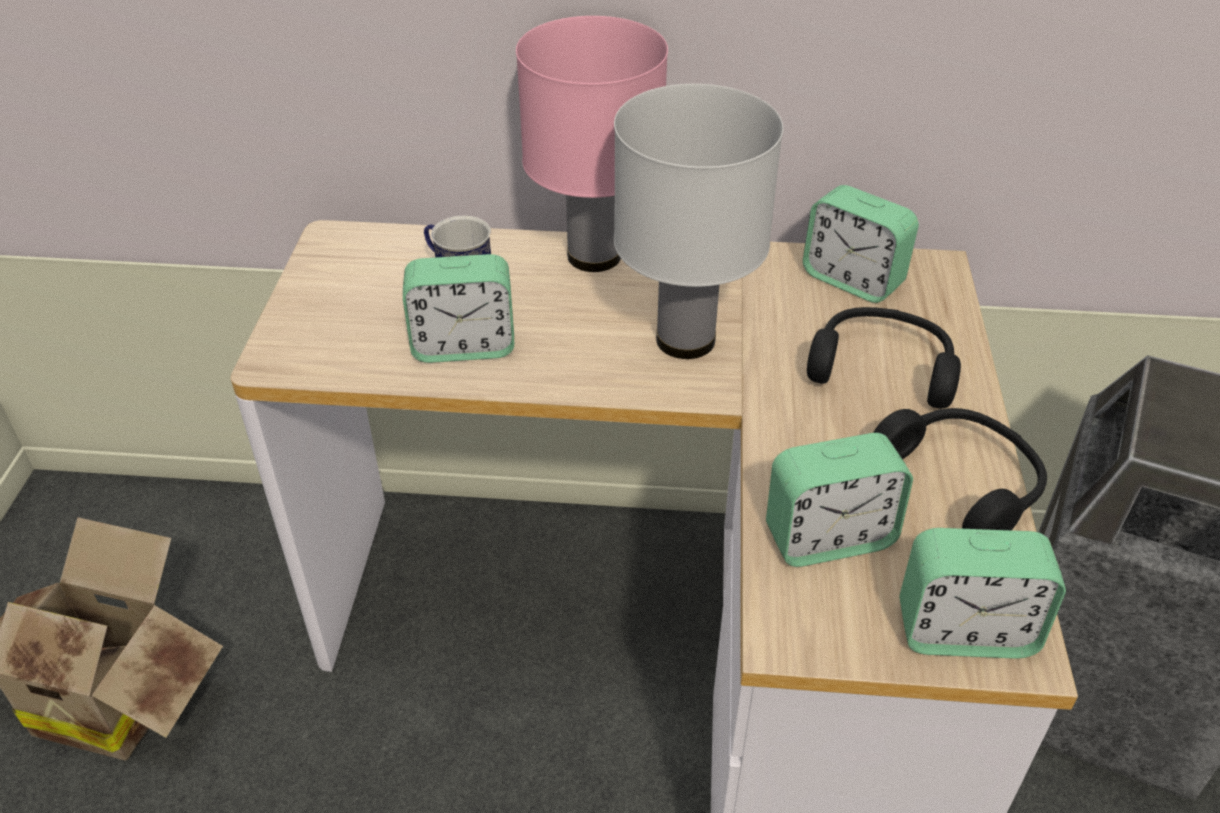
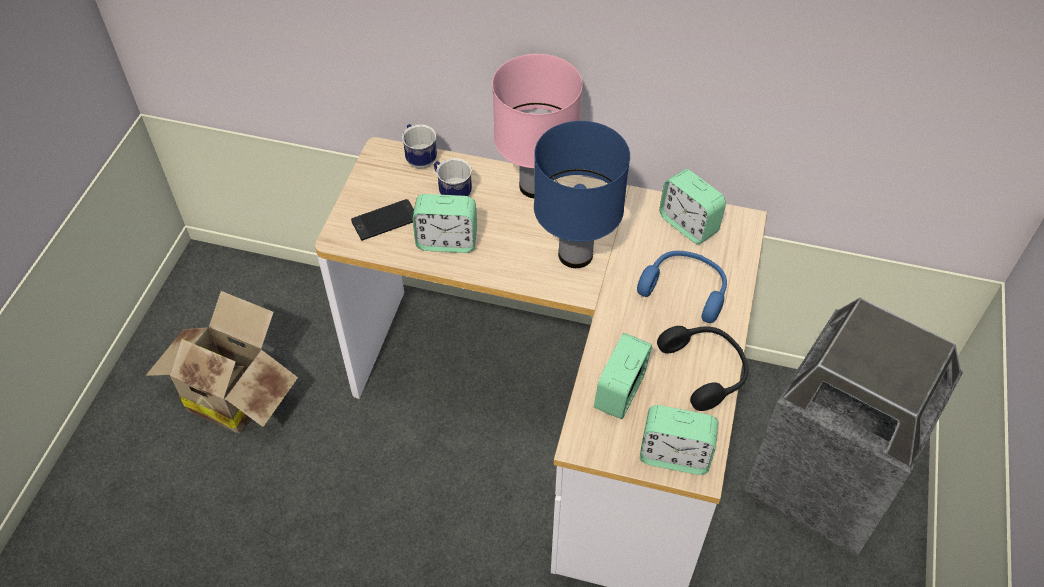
camera: 10 degrees right, 10 degrees up
white table lamp [614,84,783,359] -> blue table lamp [534,121,630,268]
alarm clock [766,433,913,567] -> alarm clock turned 120 degrees clockwise [594,333,652,419]
black headphones [807,307,961,409] -> blue headphones [637,251,727,323]
none -> phone [351,199,414,241]
none -> mug [402,124,437,169]

